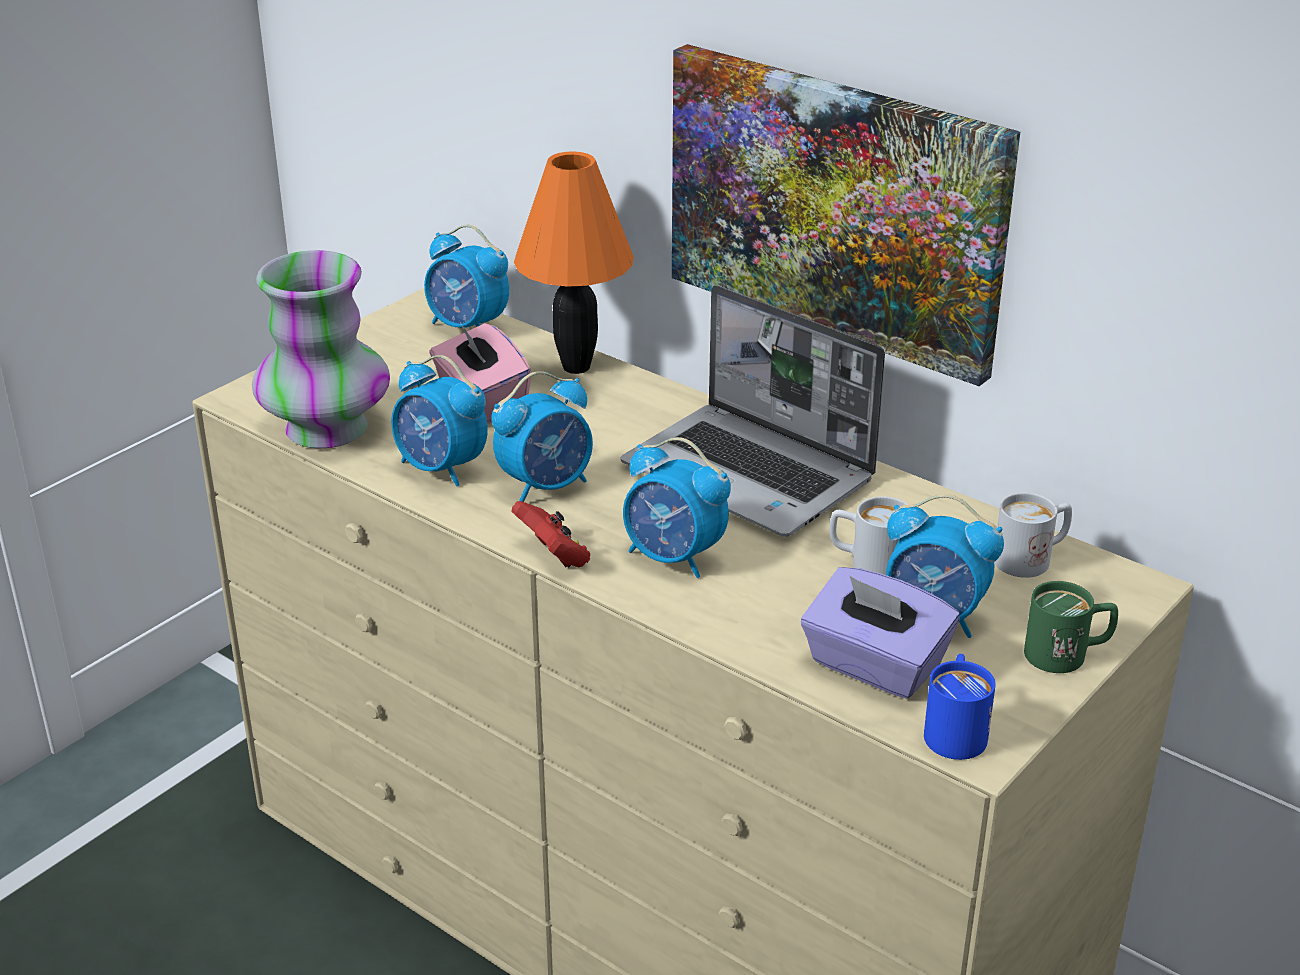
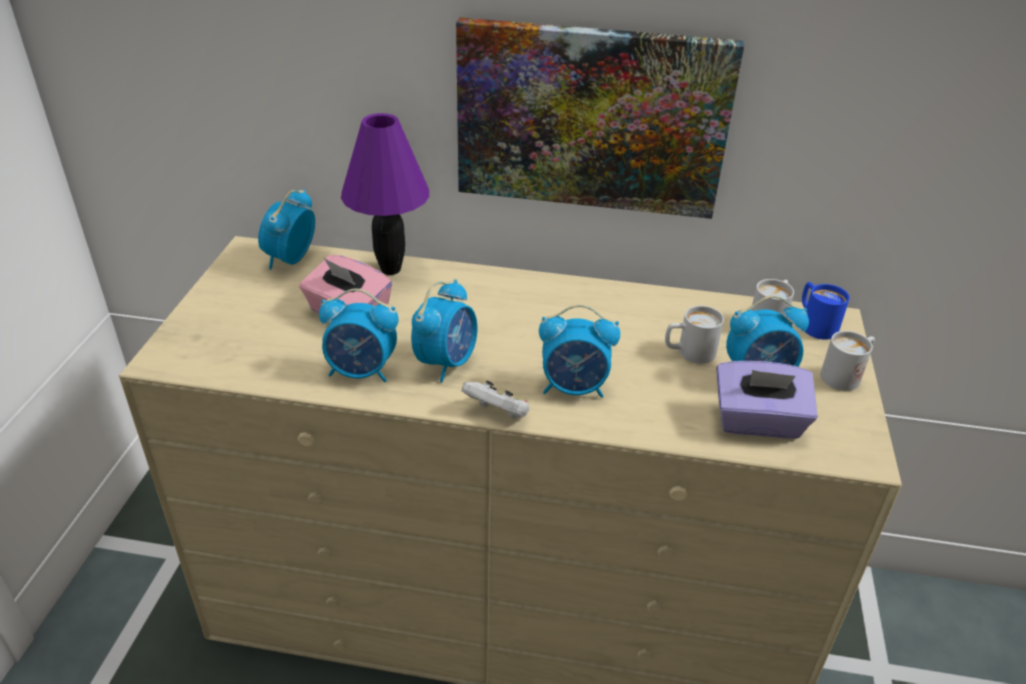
camera: 30 degrees left, 5 degrees up
vase [252,250,390,448] -> none
alarm clock [424,225,509,328] -> alarm clock turned 105 degrees clockwise [258,189,315,270]
red game controller [511,501,590,568] -> white game controller [462,381,529,420]
orange table lamp [514,151,634,374] -> purple table lamp [341,113,429,275]
laptop [621,285,885,537] -> none
blue mug [924,654,996,760] -> blue mug moved to [802,282,850,340]
green mug [1024,581,1118,673] -> white mug [820,331,875,391]

